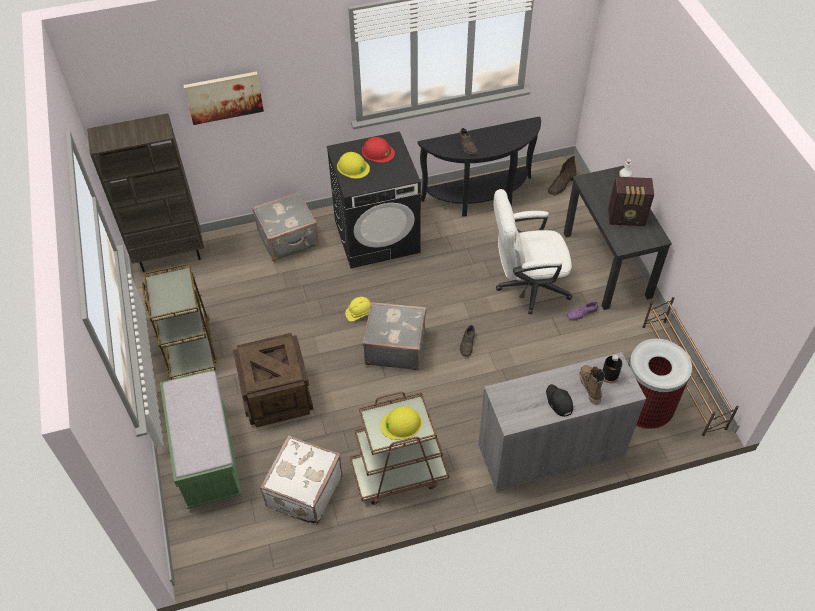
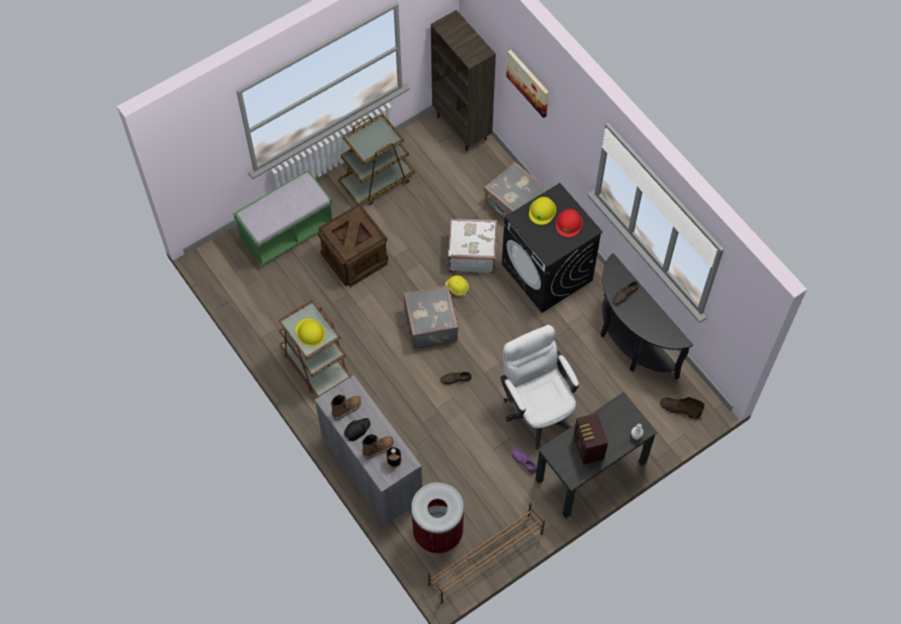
camera: 70 degrees right, 10 degrees up
white suitcase [260,435,342,525] -> white suitcase moved to [448,218,497,273]
none -> boot [330,394,361,420]

